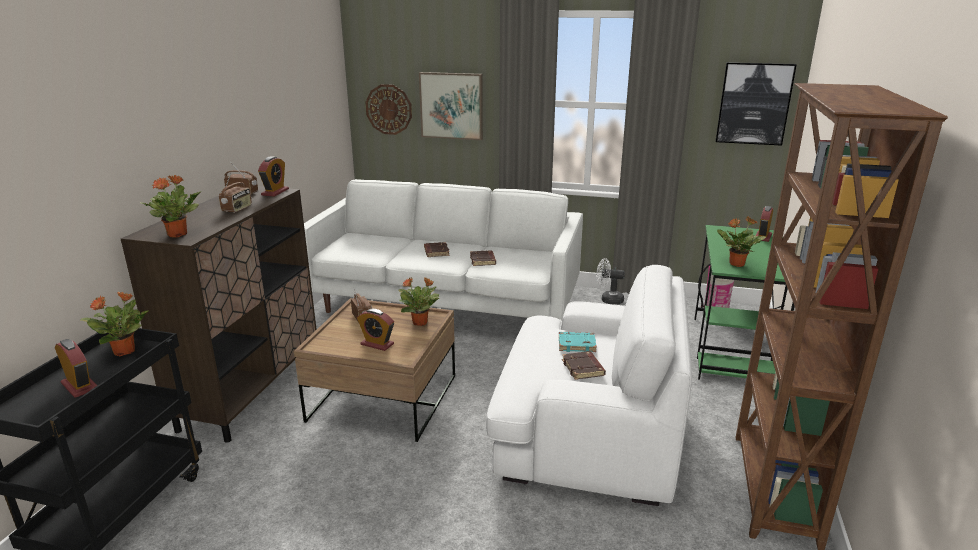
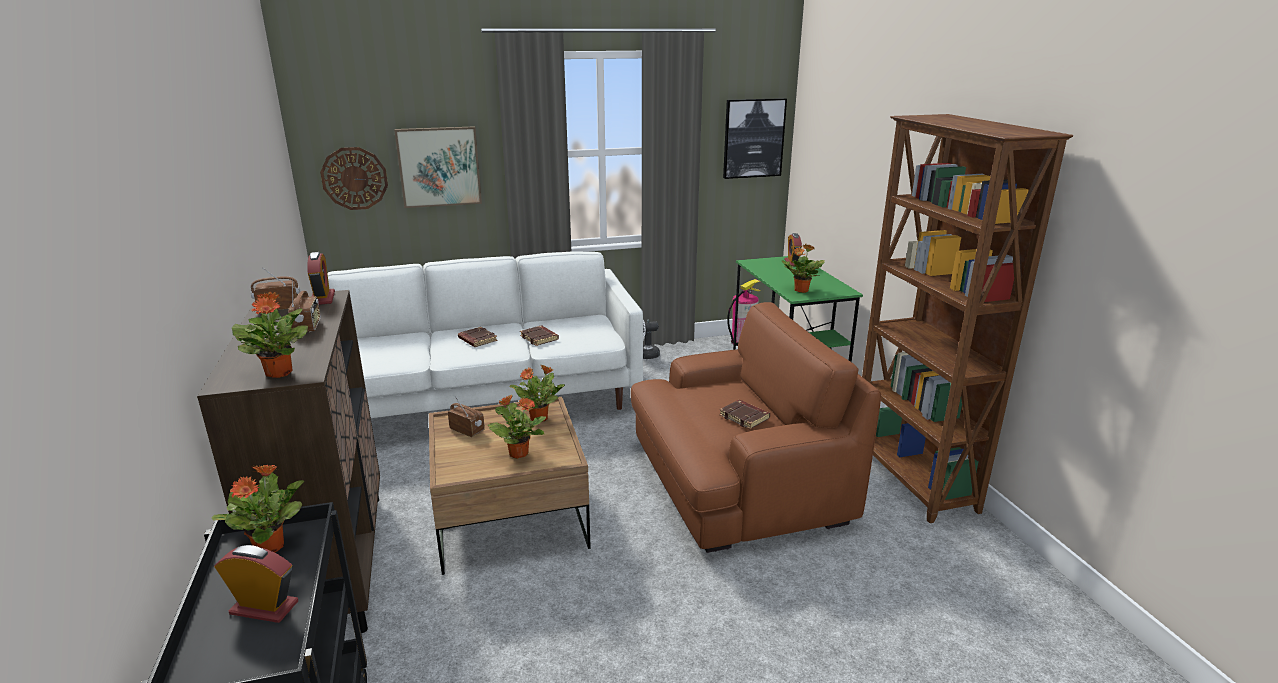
camera: 30 degrees left, 0 degrees up
alarm clock [357,309,394,351] -> potted plant [488,395,546,459]
white armchair [486,265,692,506] -> brown armchair [631,302,881,553]
turquoise book [559,332,597,352] -> none

